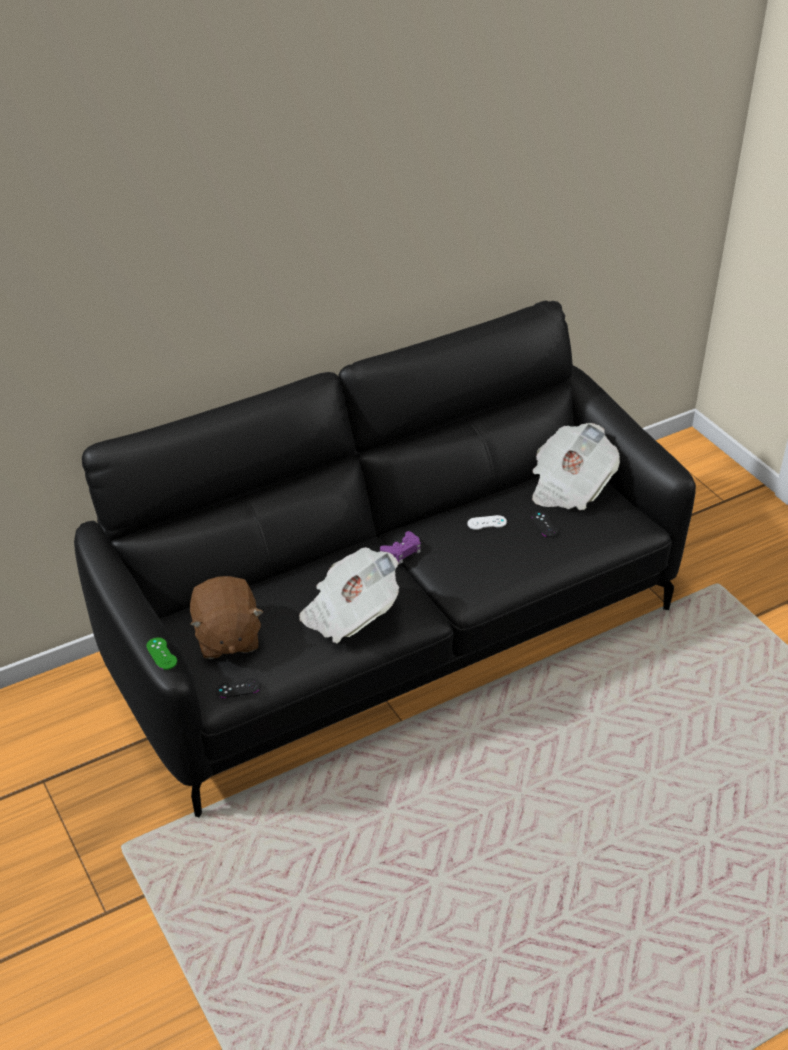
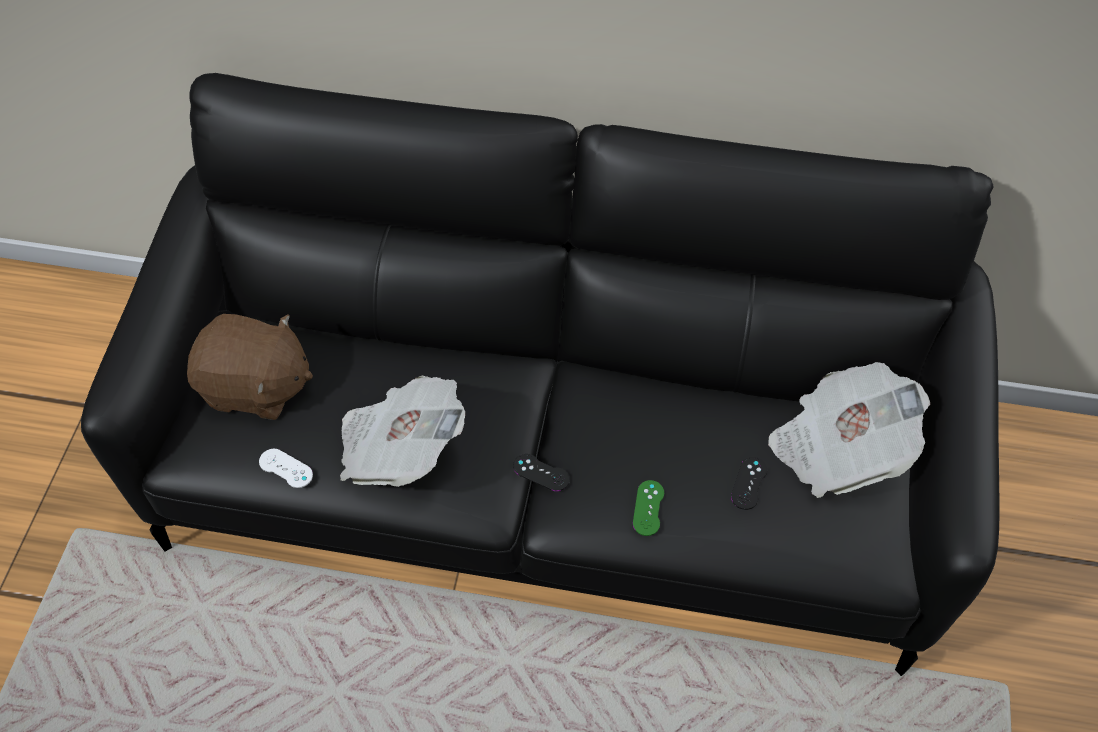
camera: 40 degrees right, 15 degrees up
green game controller [146,638,177,670] -> green game controller moved to [633,480,664,536]
brown plush toy [190,576,263,659] -> brown plush toy turned 105 degrees counterclockwise [187,314,313,420]
black game controller [216,678,261,698] -> black game controller moved to [513,454,570,491]
purple game controller [380,531,421,564] -> none
white game controller [467,515,507,530] -> white game controller moved to [259,449,313,488]

